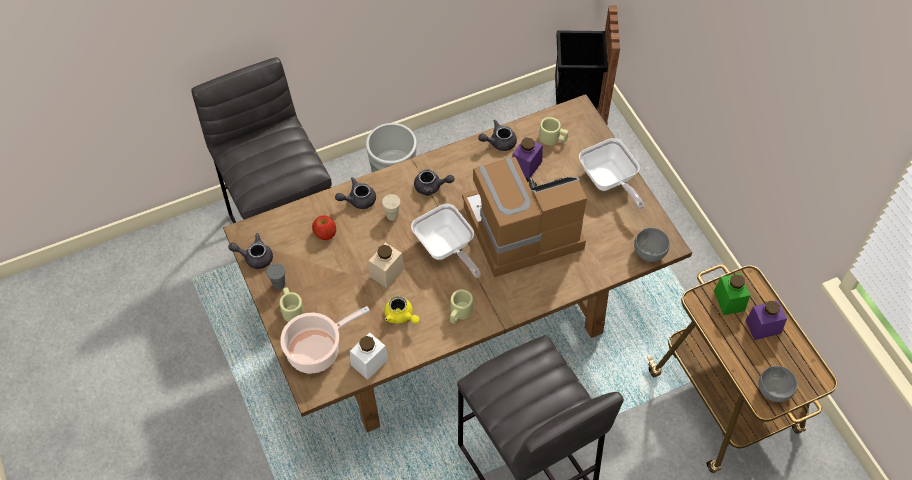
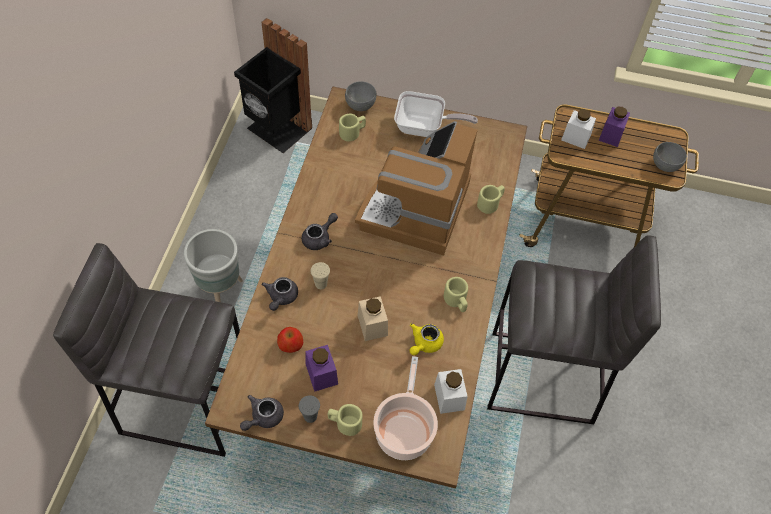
camera: 55 degrees left, 0 degrees up
yellow teapot [384,296,420,324] -> yellow teapot turned 135 degrees clockwise [410,323,444,355]
frying pan [411,204,481,278] -> none
grey teapot [478,120,517,151] -> none
purple jar [512,137,543,178] -> purple jar moved to [305,345,338,392]
grey bowl [634,228,670,262] -> grey bowl moved to [345,81,377,111]
green jar [714,273,750,315] -> white jar [561,109,596,149]
none -> beige mug [477,185,505,214]

